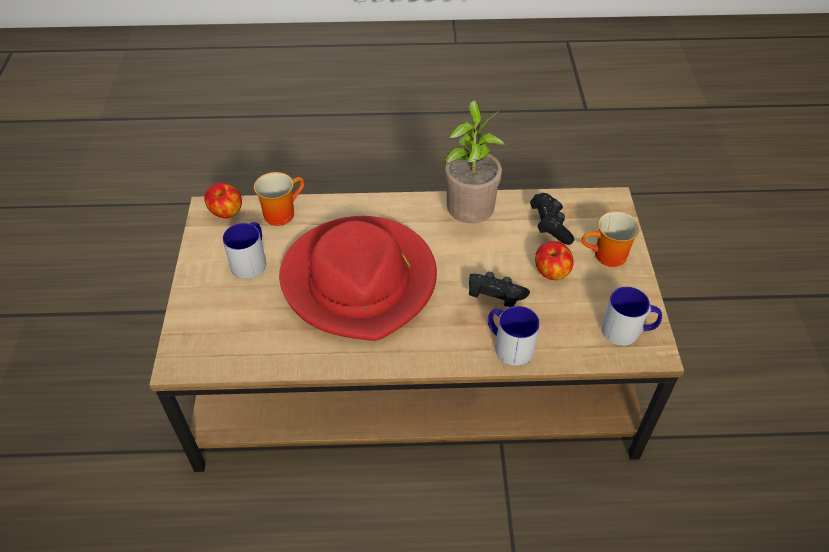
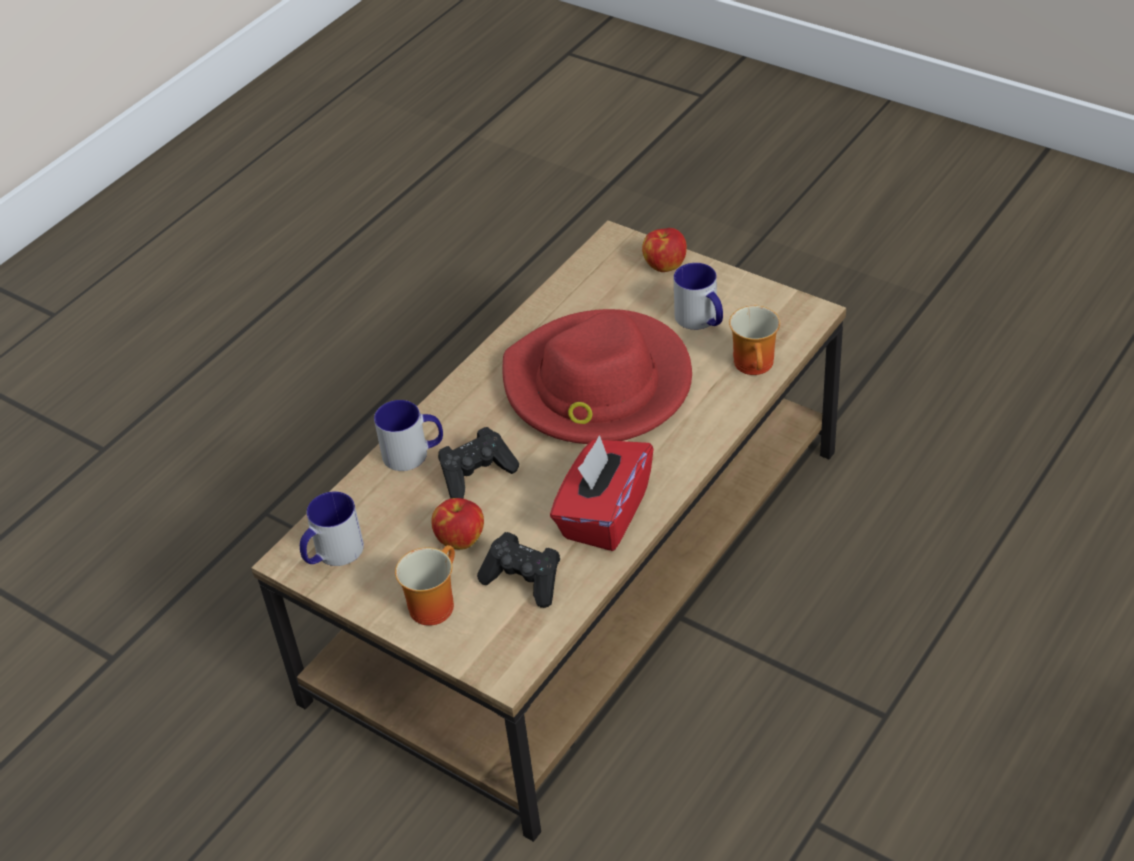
camera: 130 degrees right, 5 degrees down
apple [204,182,242,218] -> apple moved to [642,228,687,272]
potted plant [444,100,506,223] -> red tissue box [550,435,654,551]

